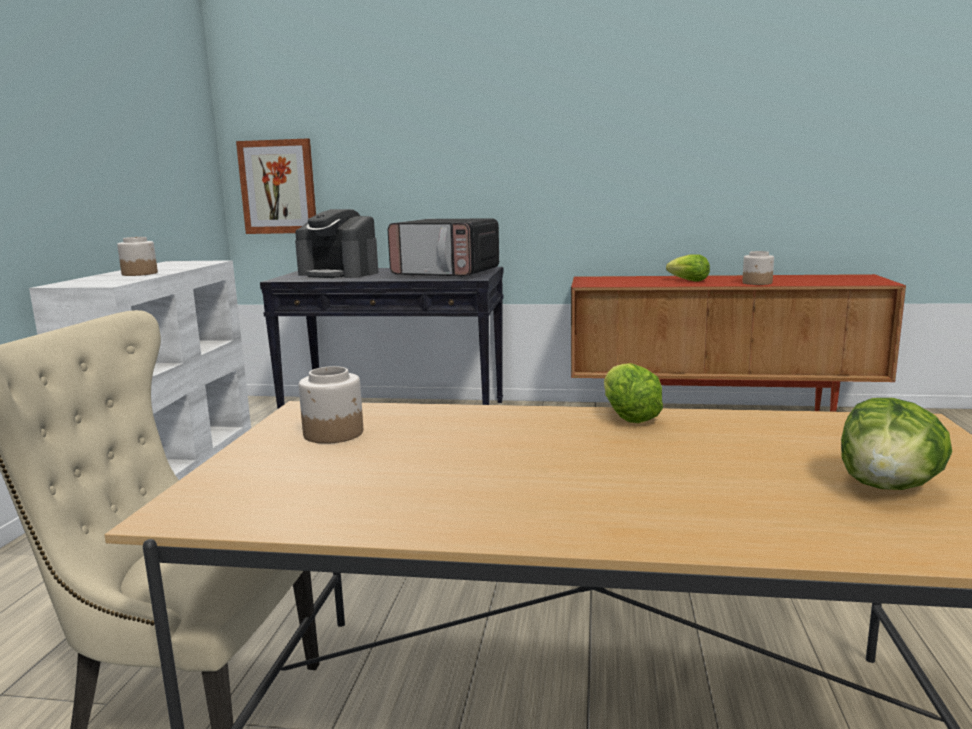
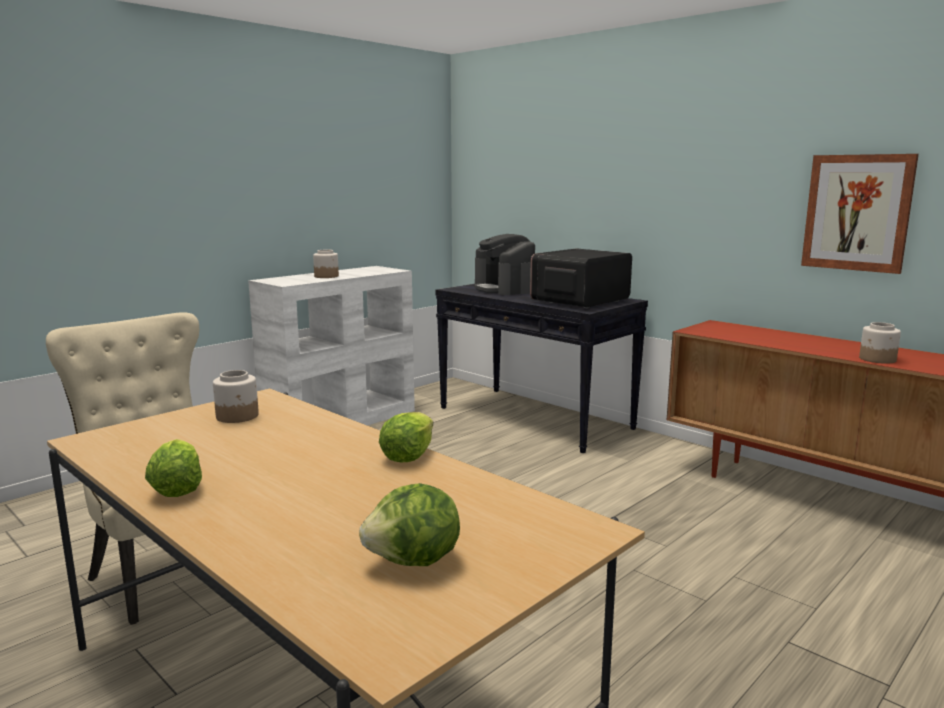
camera: 35 degrees right, 0 degrees up
picture [236,138,316,234] -> picture moved to [801,154,919,274]
microwave [388,219,499,277] -> microwave turned 75 degrees clockwise [530,248,632,308]
lettuce [666,254,710,282] -> lettuce moved to [145,439,202,497]

